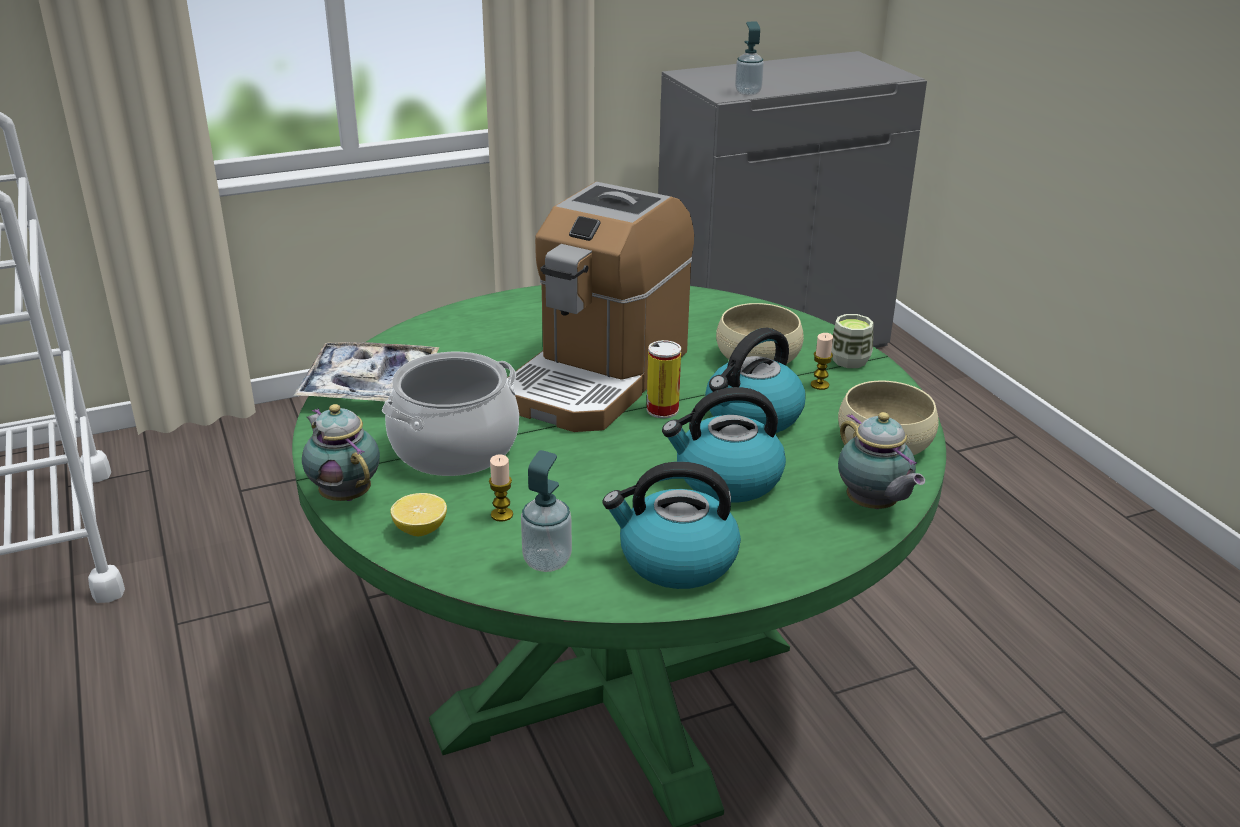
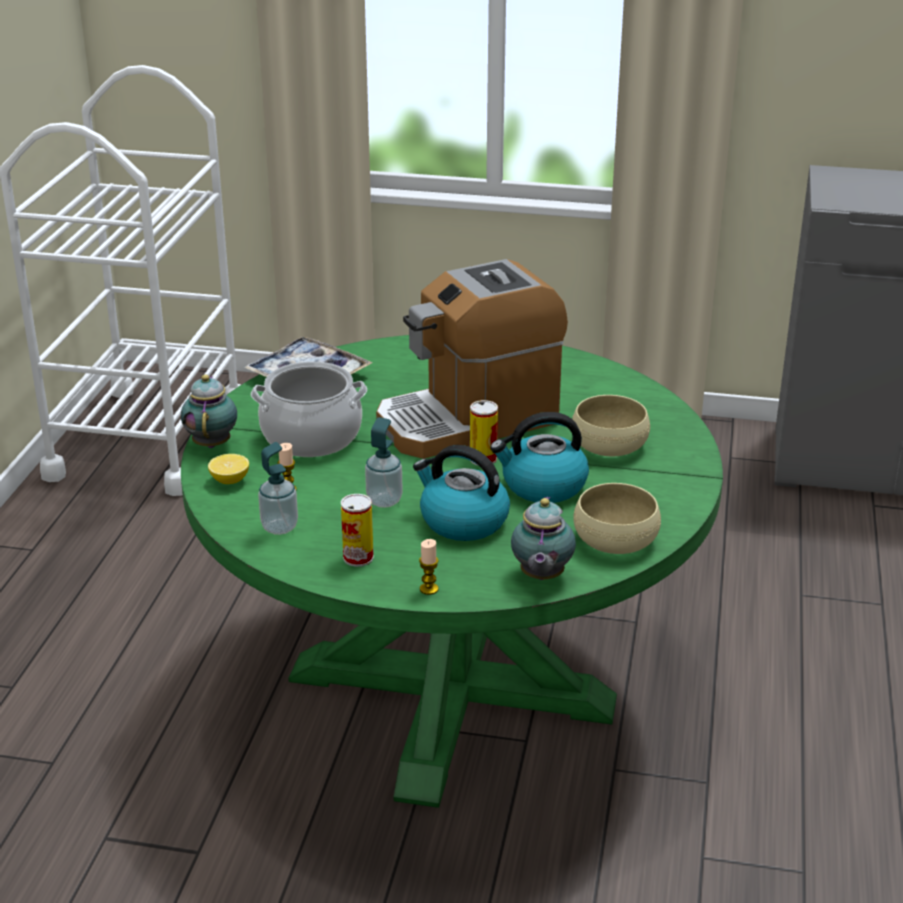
camera: 35 degrees right, 0 degrees up
kettle [603,462,741,589] -> can [341,494,374,567]
soap dispenser [735,21,764,95] -> soap dispenser moved to [365,417,403,508]
candle [811,333,833,390] -> candle moved to [419,539,438,595]
cup [831,314,873,368] -> none

